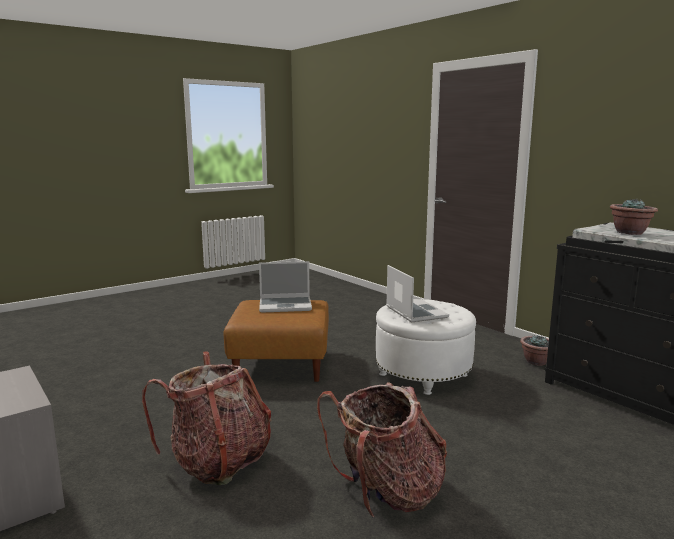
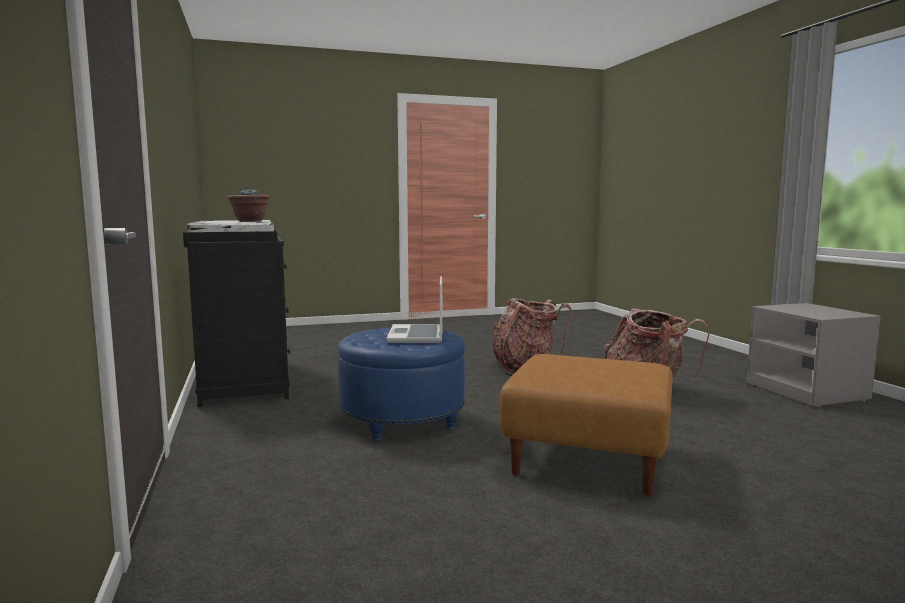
camera: 160 degrees left, 5 degrees down
laptop [259,261,312,313] -> none
white ottoman [376,299,476,395] -> blue ottoman [338,328,465,441]
potted plant [520,335,549,366] -> none

